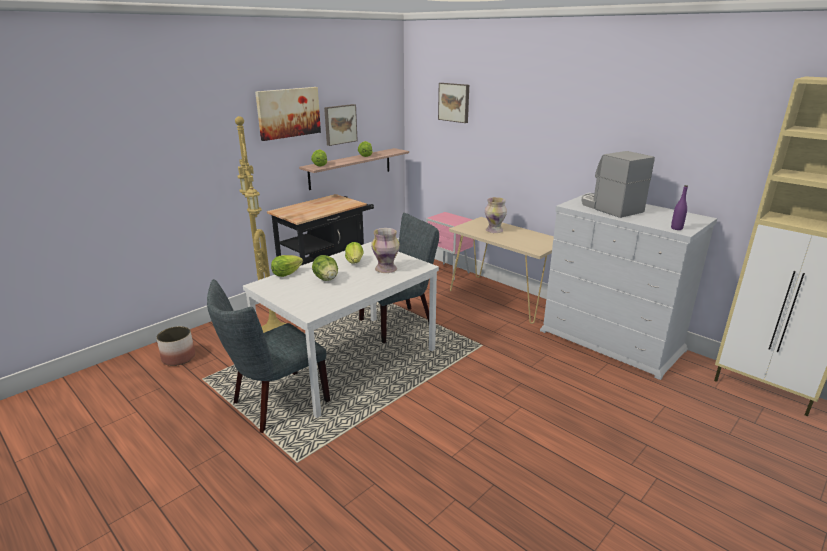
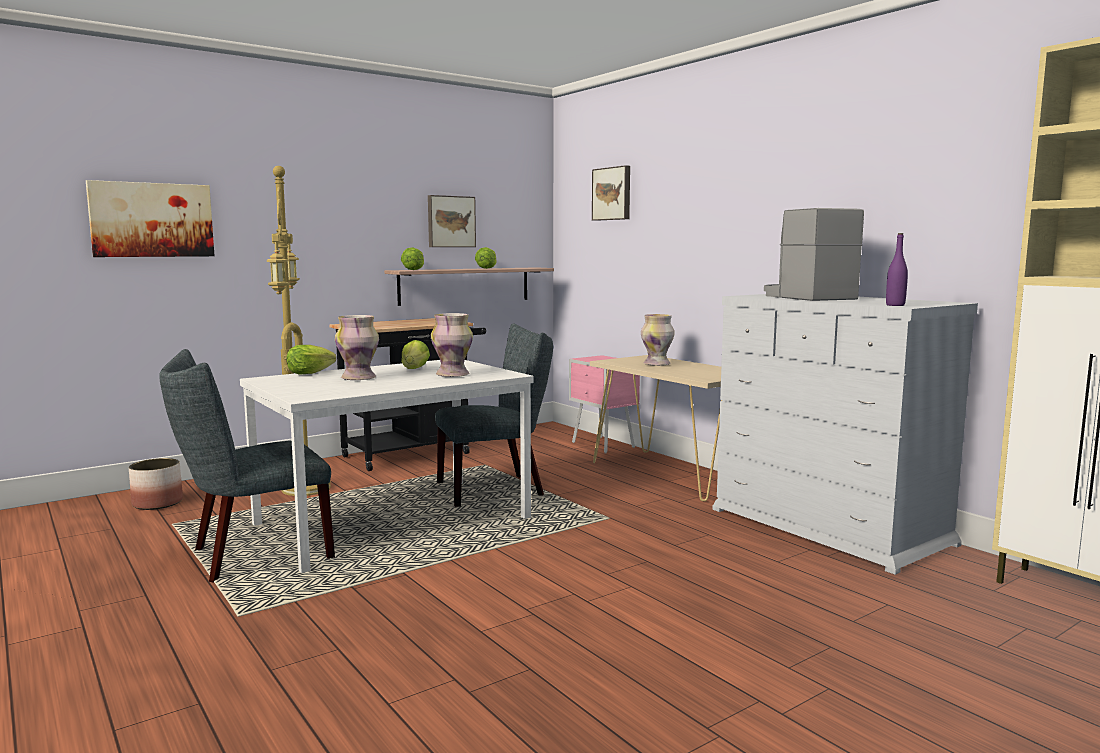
camera: 10 degrees right, 15 degrees down
picture [255,87,321,141] -> picture moved to [86,180,214,257]
lettuce [312,255,338,281] -> vase [335,315,379,380]

